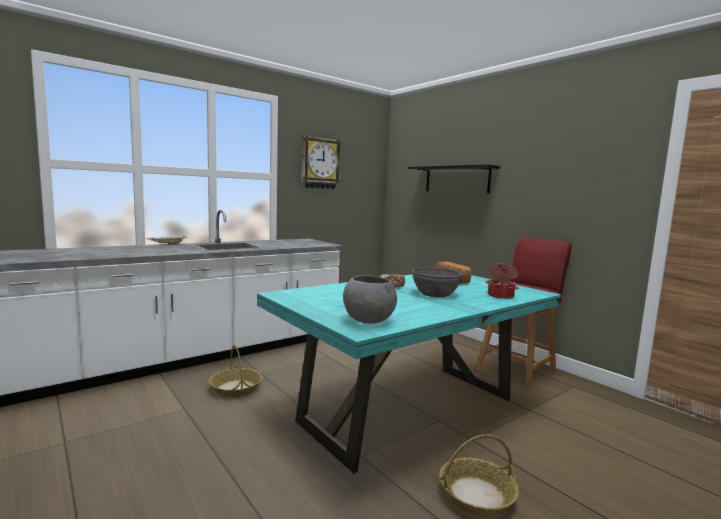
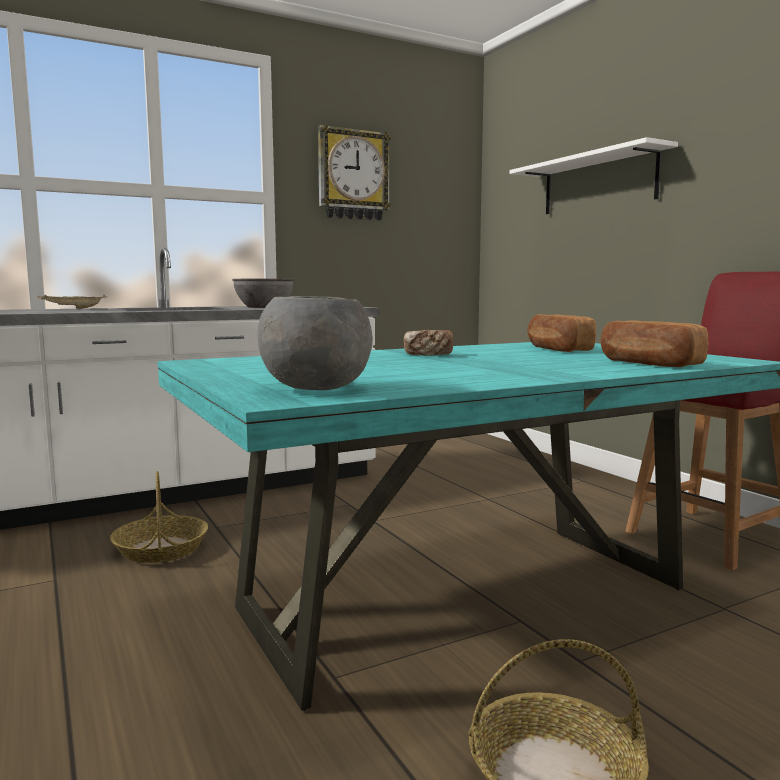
camera: 10 degrees right, 0 degrees up
black shelf [408,164,500,193] -> white shelf [510,137,678,214]
grey bowl [412,267,463,297] -> grey bowl moved to [232,279,294,308]
cooking pot [486,263,519,299] -> bread [600,320,708,367]

